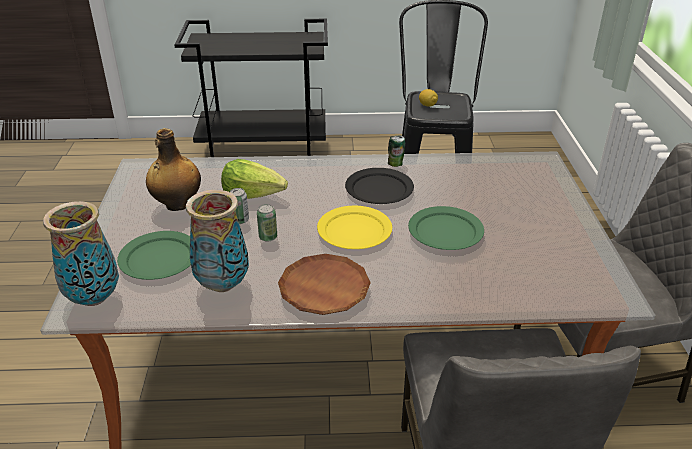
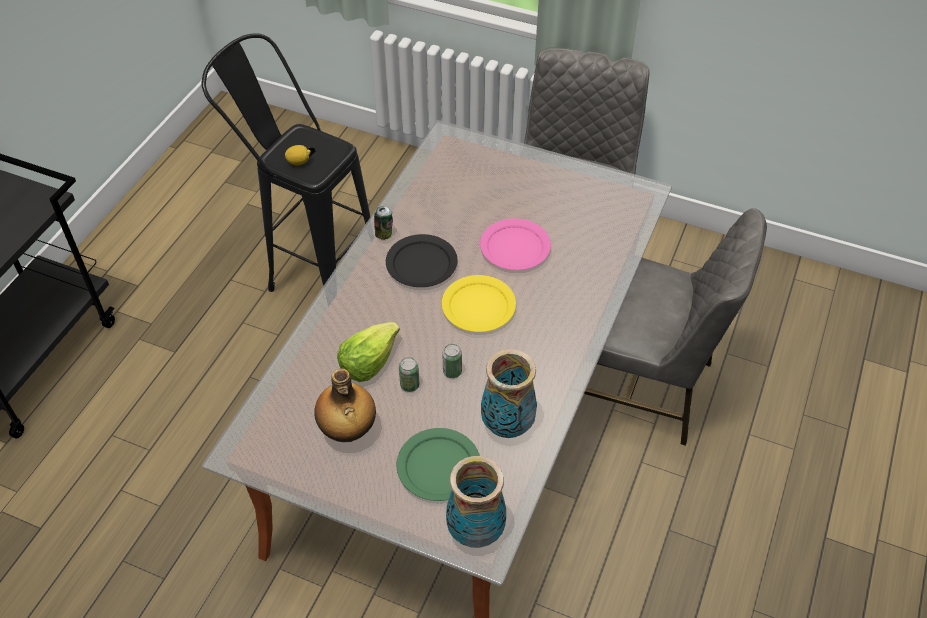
camera: 65 degrees left, 15 degrees up
brown plate [278,254,371,315] -> none
green plate [408,206,484,250] -> pink plate [480,219,551,270]

